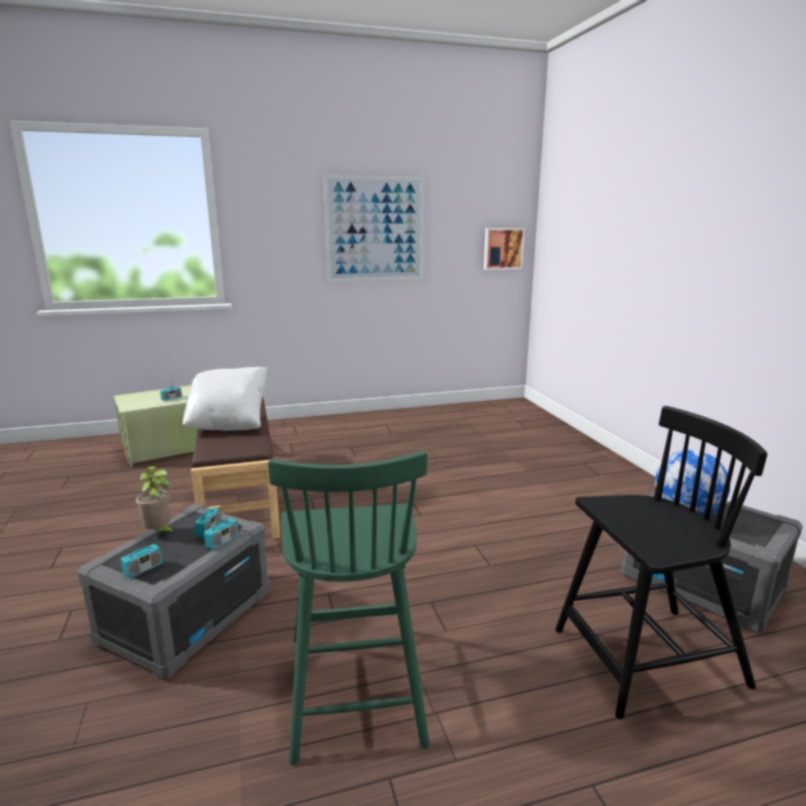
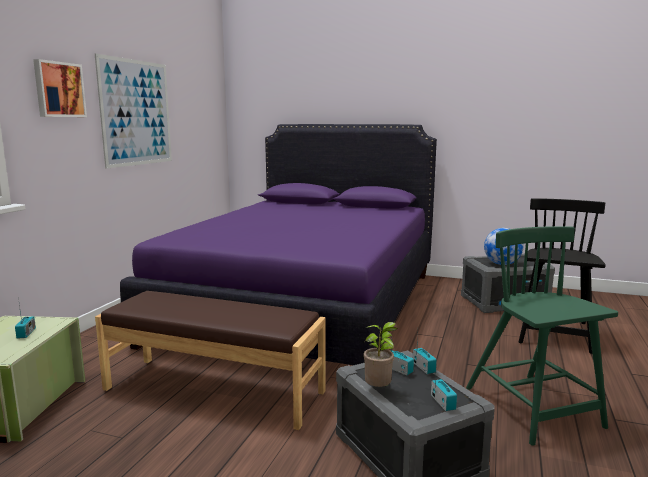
camera: 55 degrees left, 5 degrees down
white pillow [183,367,268,431] -> none
green chair [268,450,430,765] -> green chair turned 135 degrees counterclockwise [466,226,618,446]
picture [484,228,525,270] -> picture moved to [33,59,87,117]
none -> purple bed [120,124,437,365]

